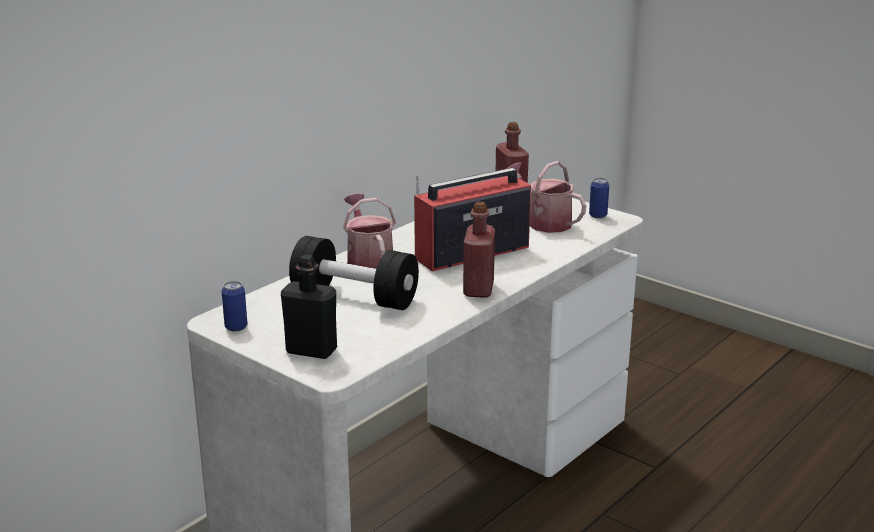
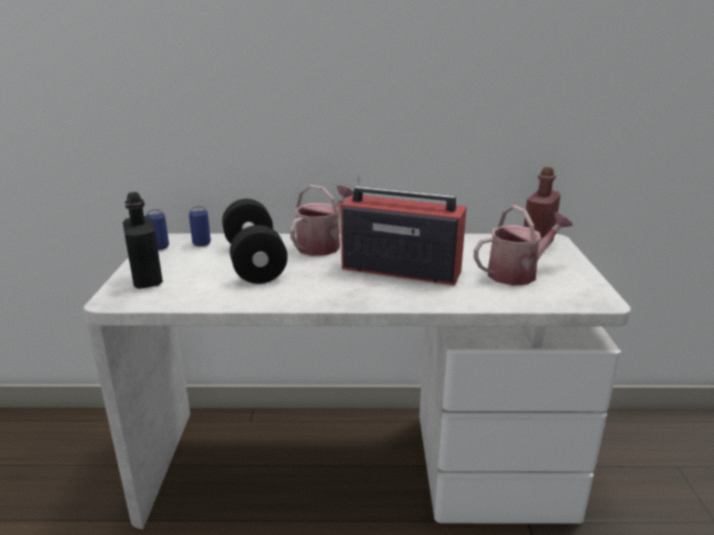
camera: 50 degrees right, 0 degrees up
red bottle [463,202,495,298] -> none
watering can [507,161,586,233] -> watering can turned 60 degrees clockwise [474,205,573,285]
can [589,177,609,218] -> can moved to [189,206,211,247]

